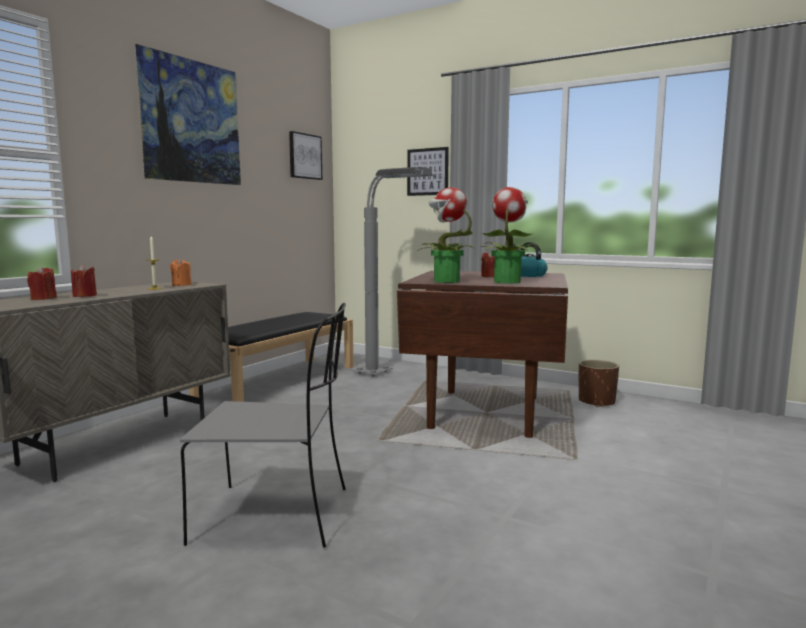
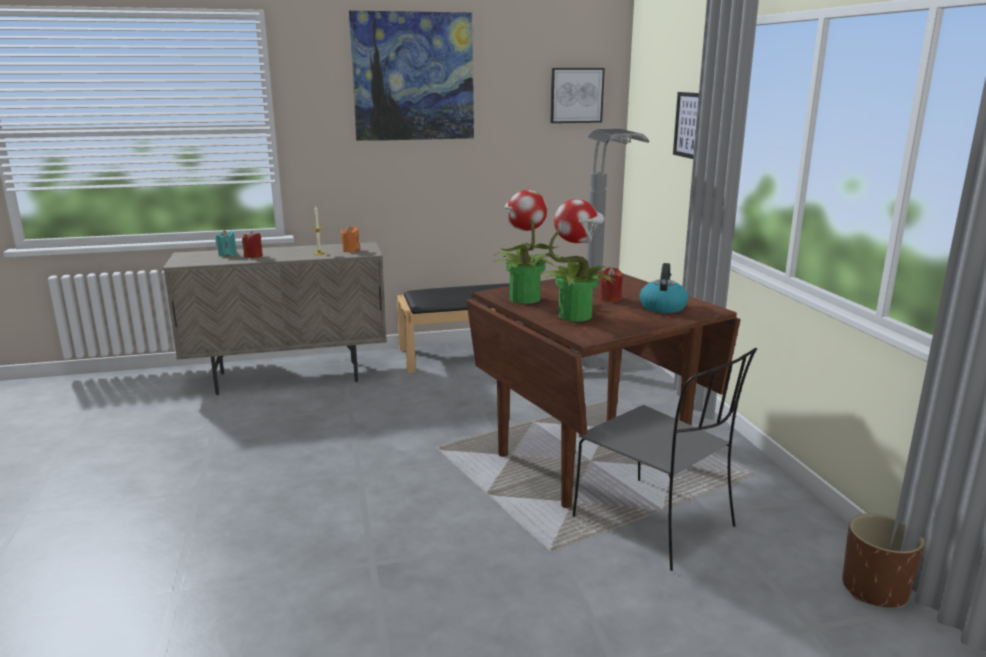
camera: 45 degrees right, 10 degrees up
red candle [27,266,57,300] -> turquoise candle [216,229,237,257]
grey chair [180,303,346,548] -> grey chair moved to [573,348,757,571]
brown planter [579,360,619,407] -> brown planter moved to [842,514,925,608]

